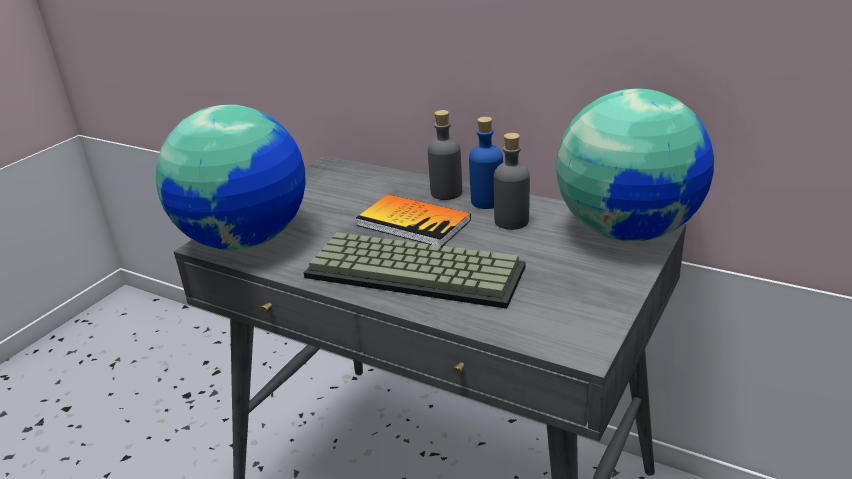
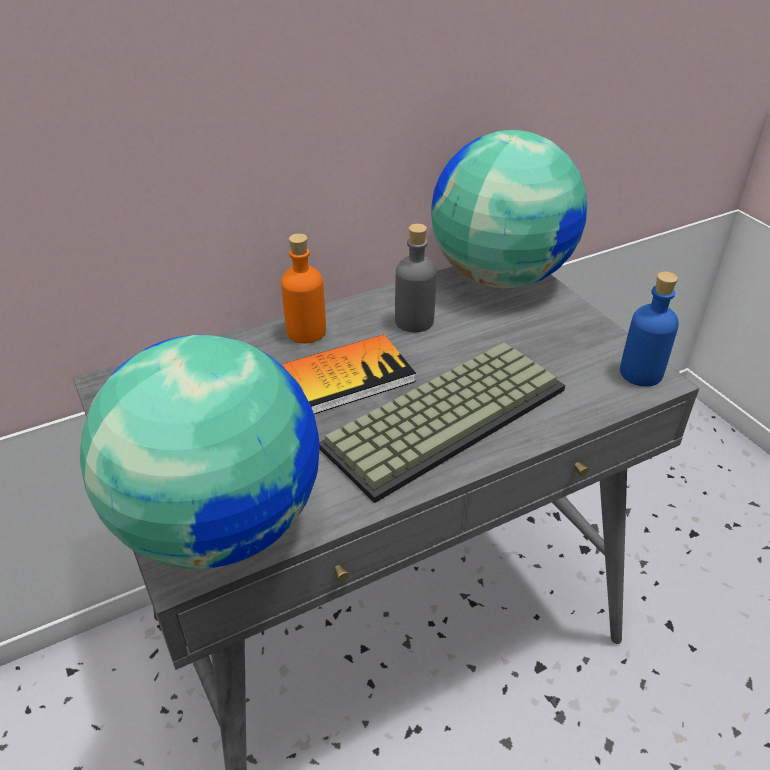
camera: 60 degrees left, 10 degrees up
grey bottle [428,110,462,200] -> orange bottle [281,233,326,343]
blue bottle [469,117,503,209] -> blue bottle moved to [620,271,679,387]

